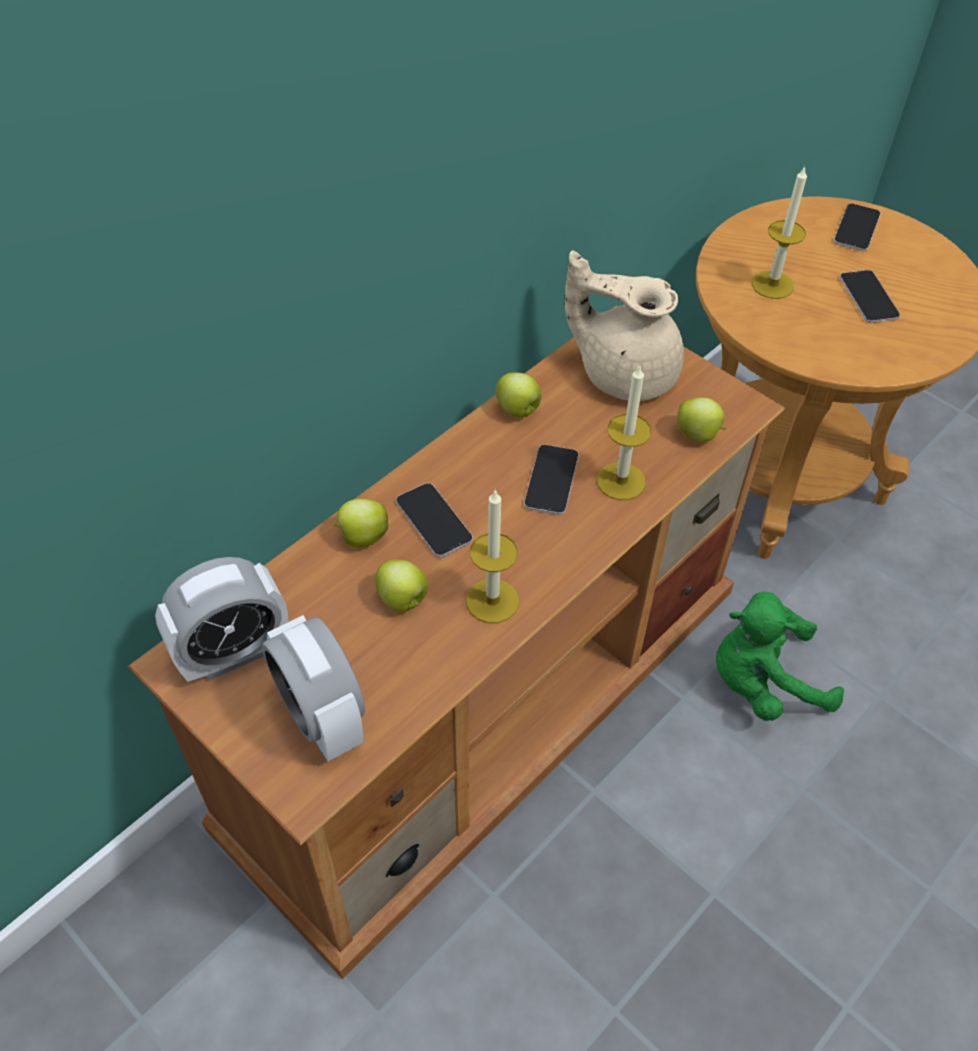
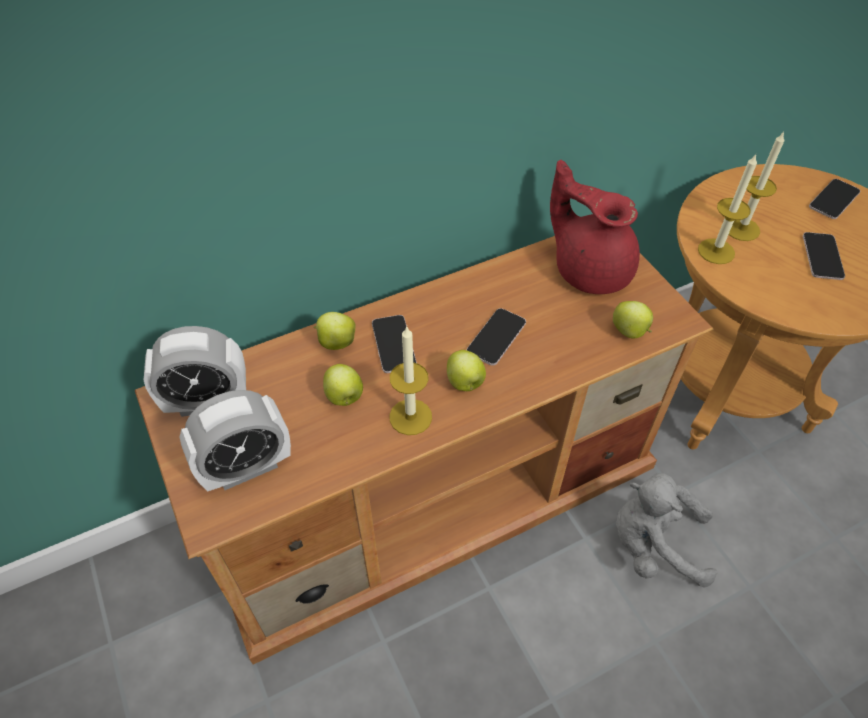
camera: 20 degrees right, 0 degrees up
alarm clock [262,615,365,762] -> alarm clock turned 105 degrees counterclockwise [179,390,291,492]
apple [496,372,542,417] -> apple moved to [447,350,486,391]
beige teapot [565,250,684,401] -> red teapot [550,160,640,294]
candle [597,365,652,500] -> candle moved to [698,155,757,264]
green plush toy [716,591,844,721] -> grey plush toy [616,473,717,588]

